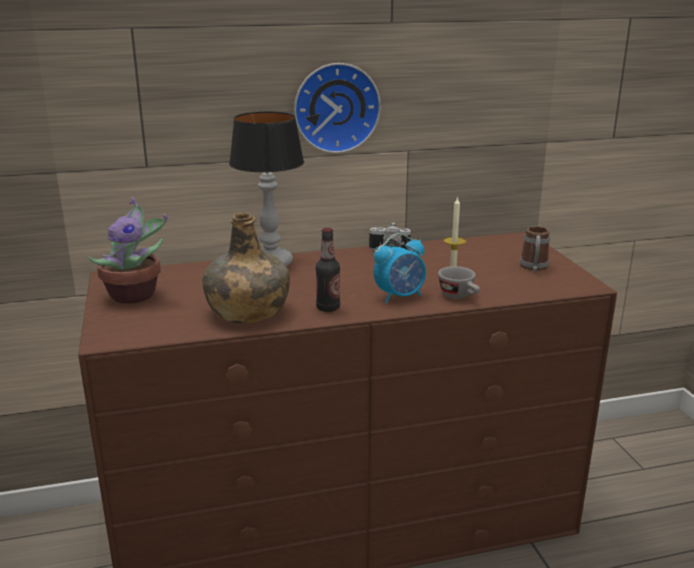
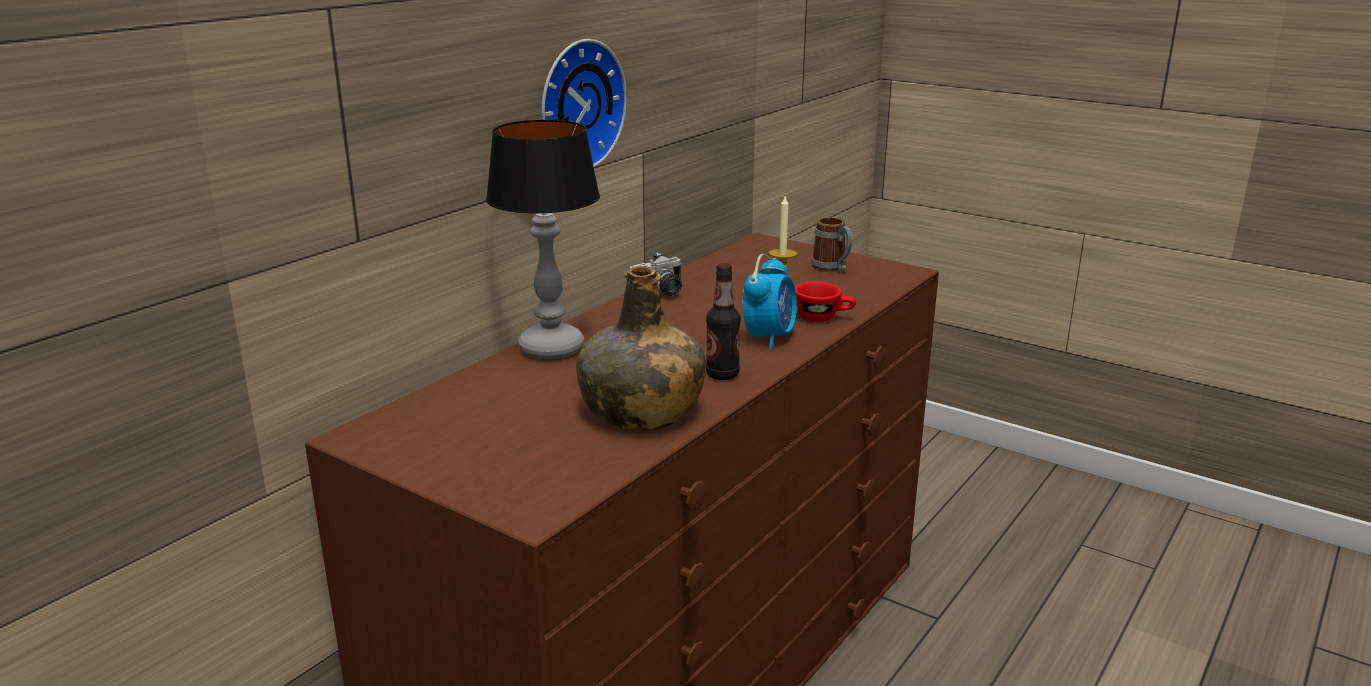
camera: 40 degrees left, 0 degrees up
potted plant [87,197,167,304] -> none
grey cup [438,266,480,299] -> red cup [795,282,856,322]

